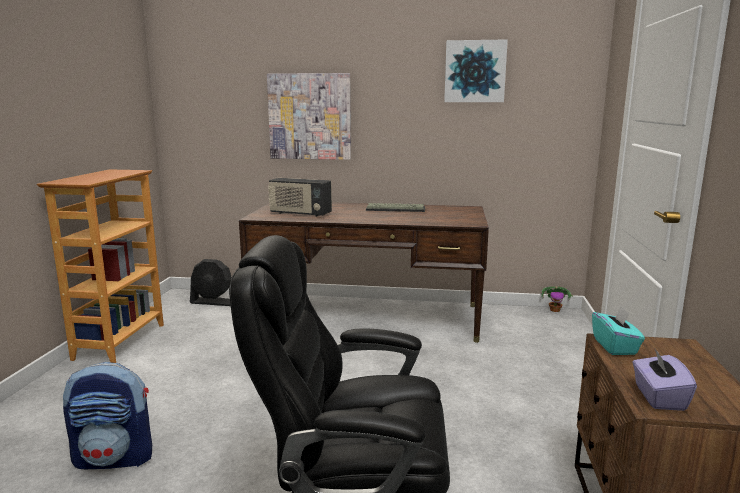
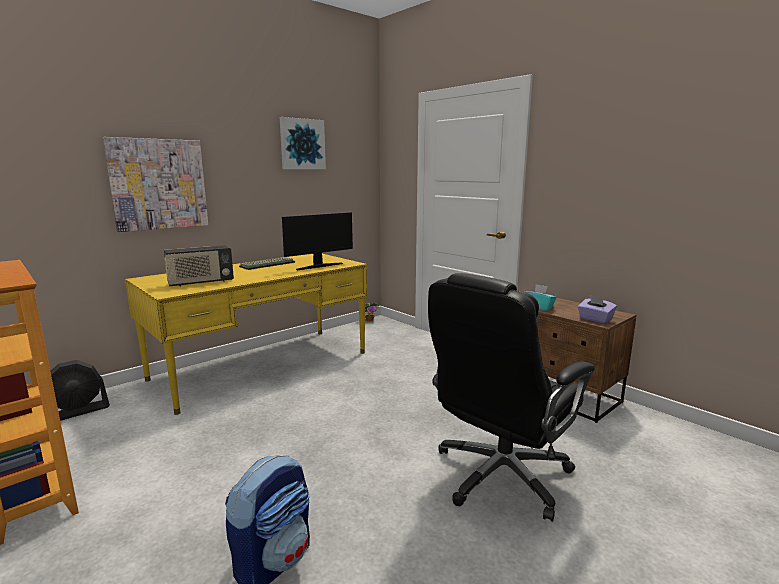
camera: 50 degrees left, 0 degrees up
brown desk [239,202,489,343] -> yellow desk [125,254,368,415]
none -> monitor [282,212,353,270]

